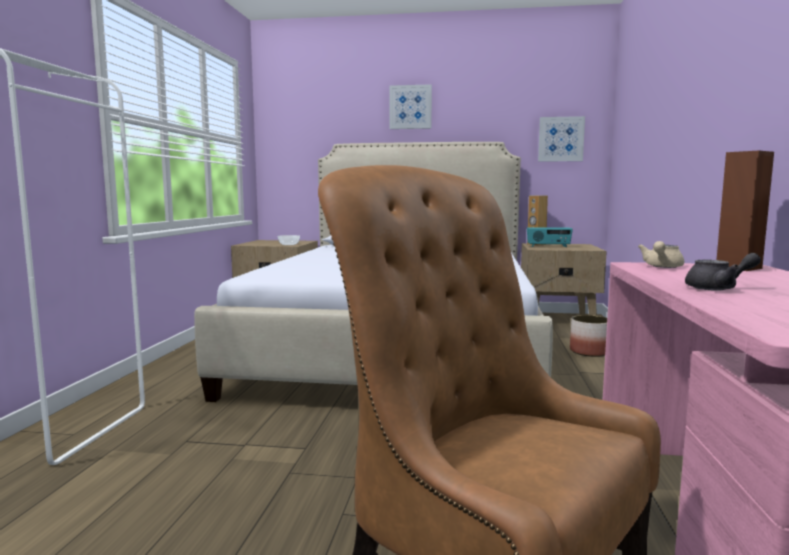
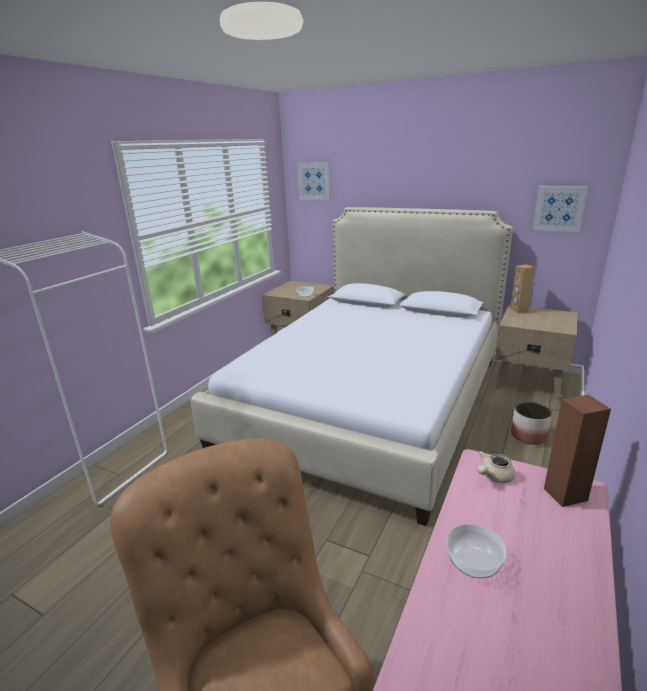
camera: 20 degrees right, 15 degrees up
picture [390,84,432,129] -> picture moved to [297,162,331,200]
radio [527,227,573,247] -> none
grey teapot [685,253,761,291] -> bowl [446,524,507,578]

